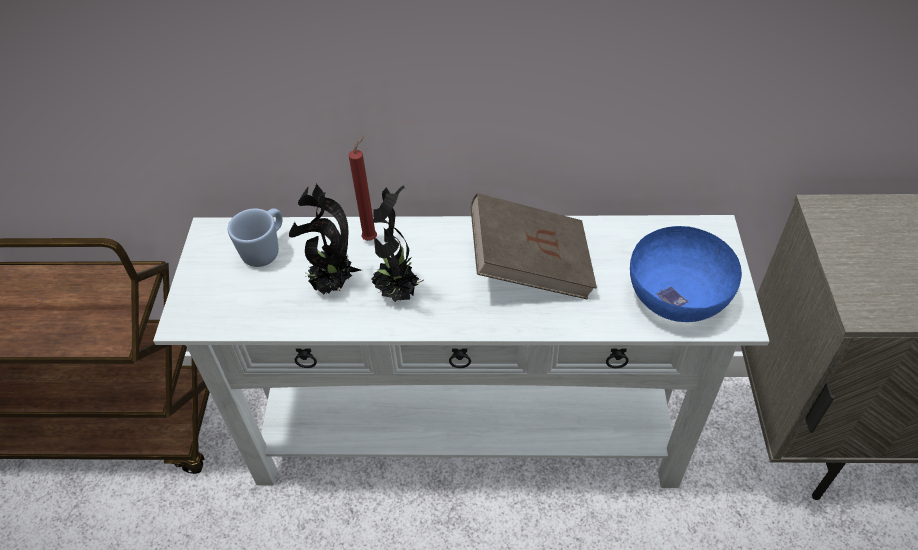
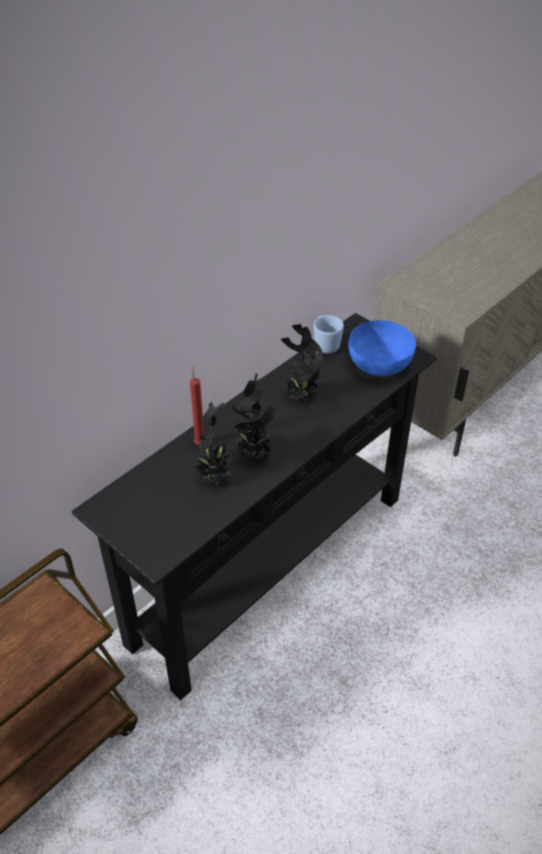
camera: 50 degrees left, 5 degrees down
white console table [153,215,769,488] -> black console table [72,313,437,700]
blue mug [228,208,283,267] -> blue mug moved to [314,315,344,354]
brown book [470,193,597,300] -> potted plant [281,324,323,401]

